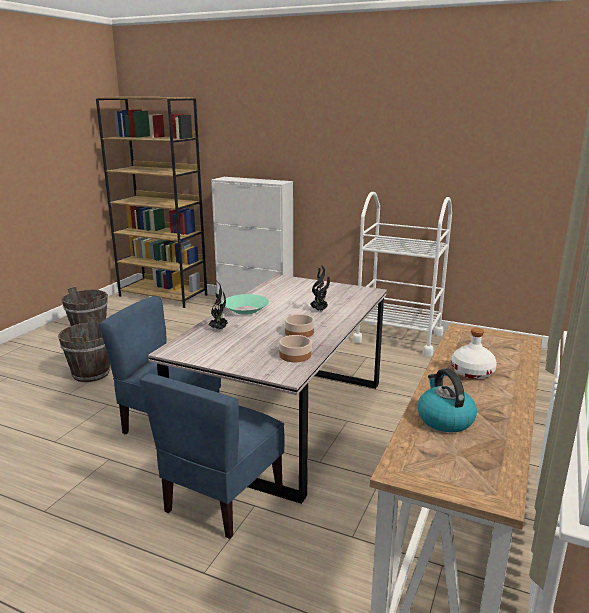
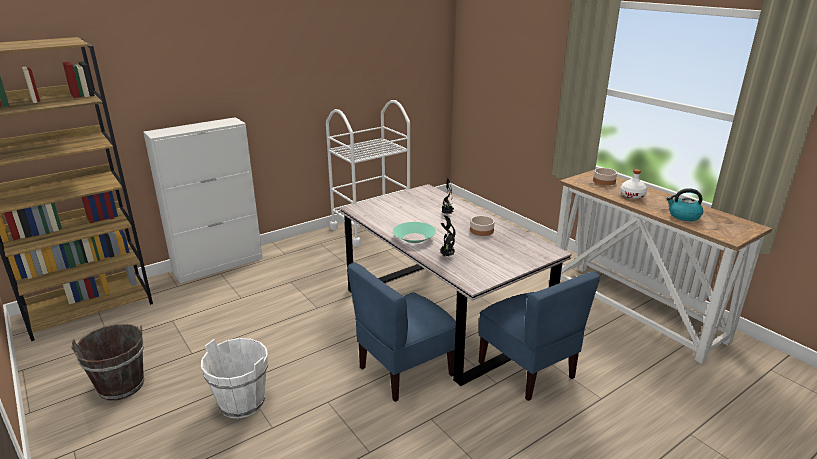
camera: 60 degrees left, 5 degrees up
brown bucket [58,317,110,382] -> white bucket [201,338,268,418]
bowl [279,335,311,362] -> bowl moved to [593,168,617,185]

